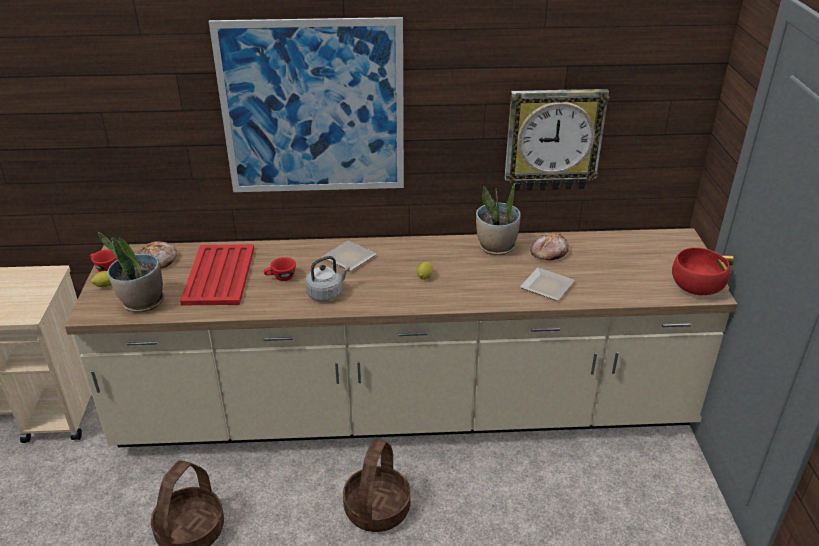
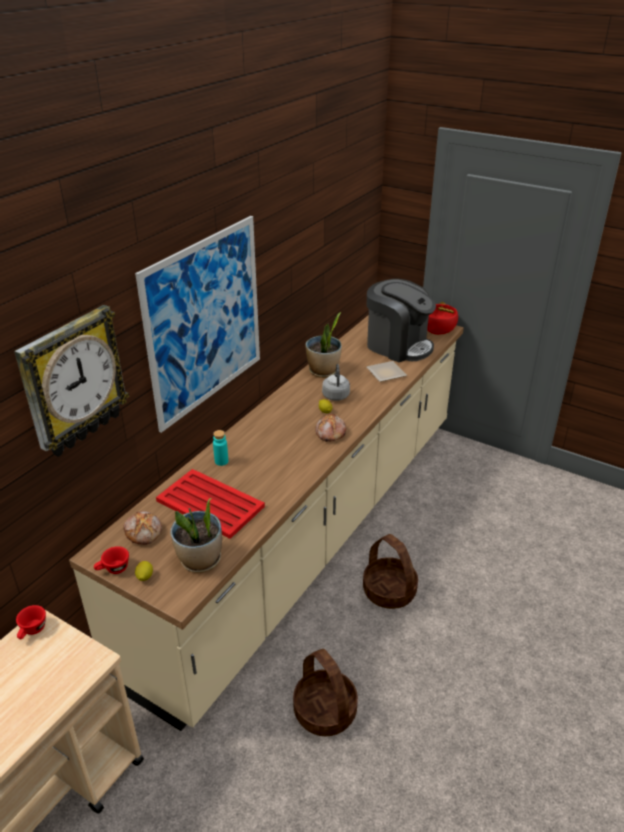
camera: 55 degrees left, 0 degrees up
red cup [264,257,296,281] -> red cup moved to [16,605,46,639]
grey kettle [305,256,350,301] -> grey kettle moved to [322,364,350,401]
plate [322,241,376,271] -> none
wall clock [505,89,610,191] -> wall clock moved to [14,305,129,457]
bread [530,233,569,260] -> bread moved to [315,413,346,442]
none -> turquoise bottle [213,430,228,466]
none -> coffee machine [367,279,436,362]

